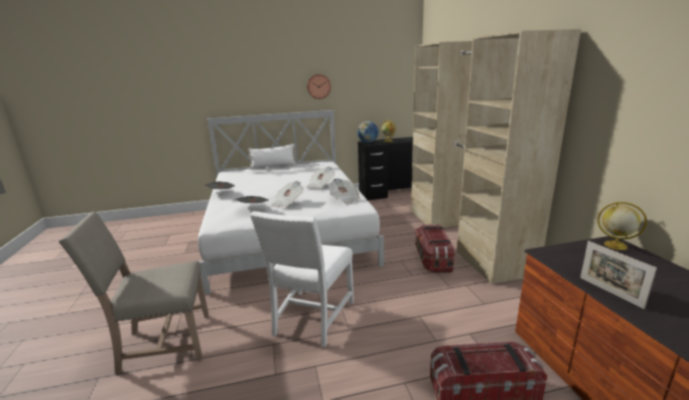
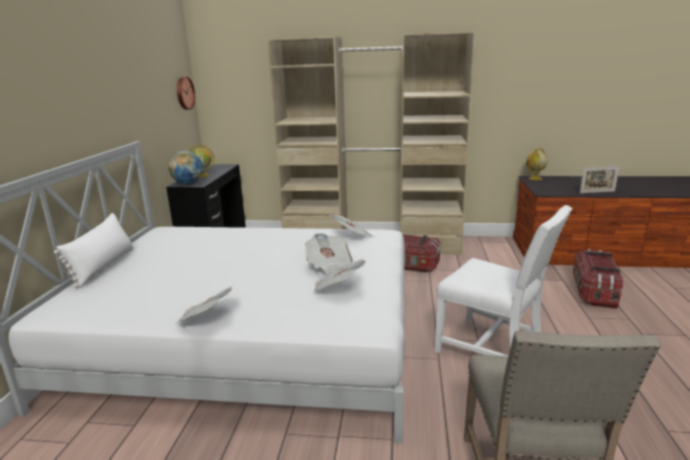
camera: 70 degrees left, 0 degrees up
newspaper [306,167,335,189] -> none
wall clock [307,74,331,99] -> wall clock moved to [177,76,195,110]

